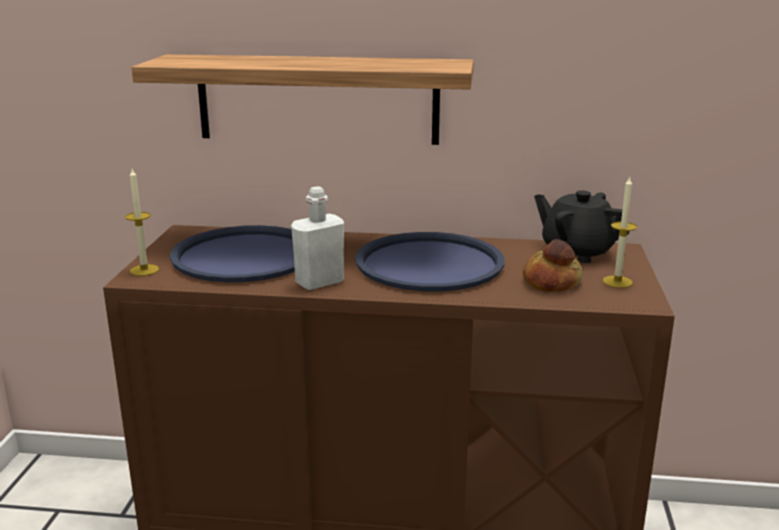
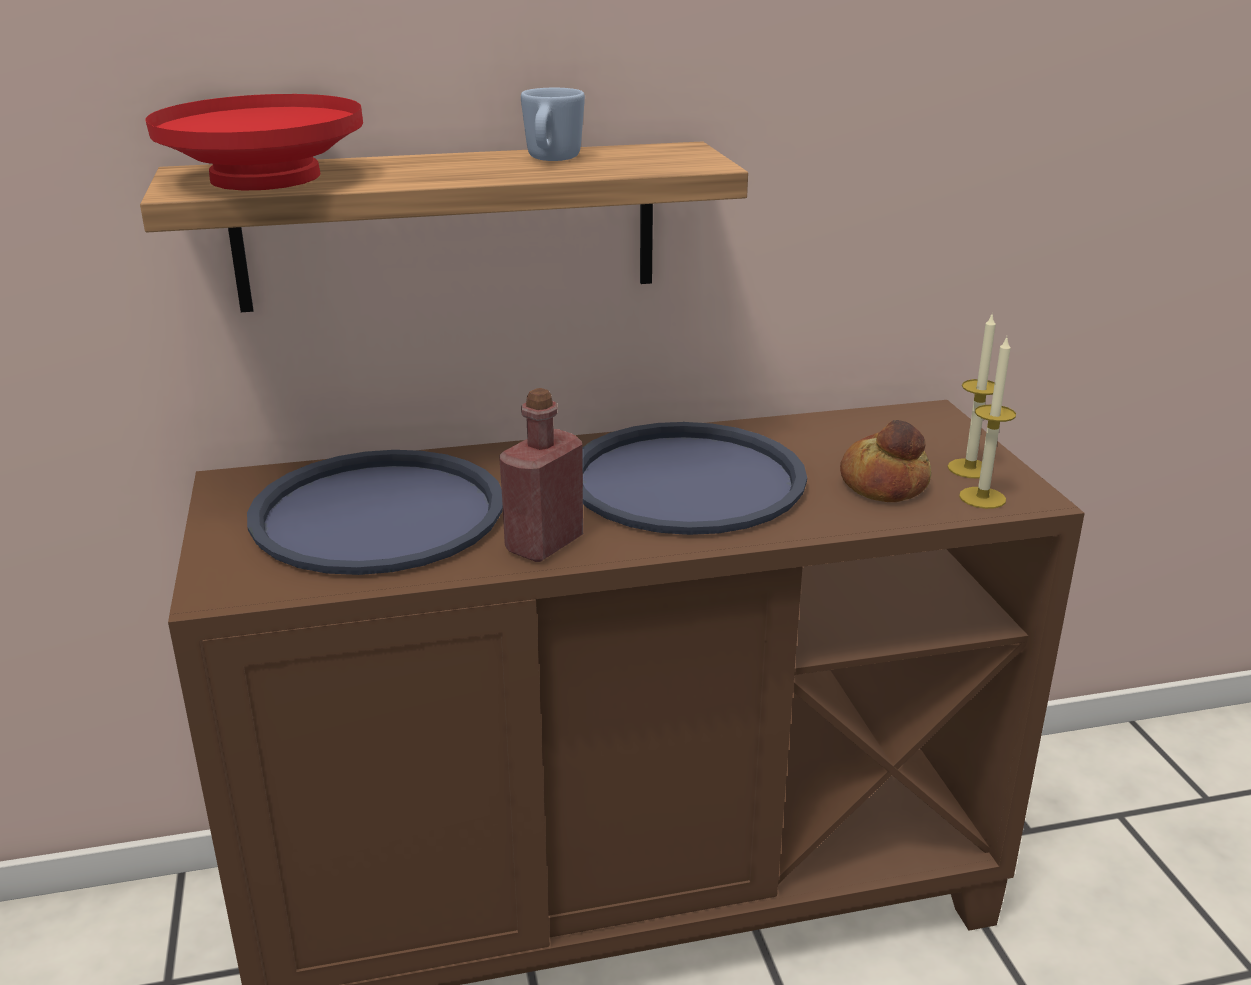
camera: 20 degrees left, 5 degrees up
candle [125,169,159,276] -> candle moved to [959,338,1016,509]
white bottle [291,187,344,290] -> red bottle [499,388,583,562]
black teapot [534,191,629,263] -> none
none -> red bowl [145,94,363,191]
none -> blue mug [521,88,585,161]

